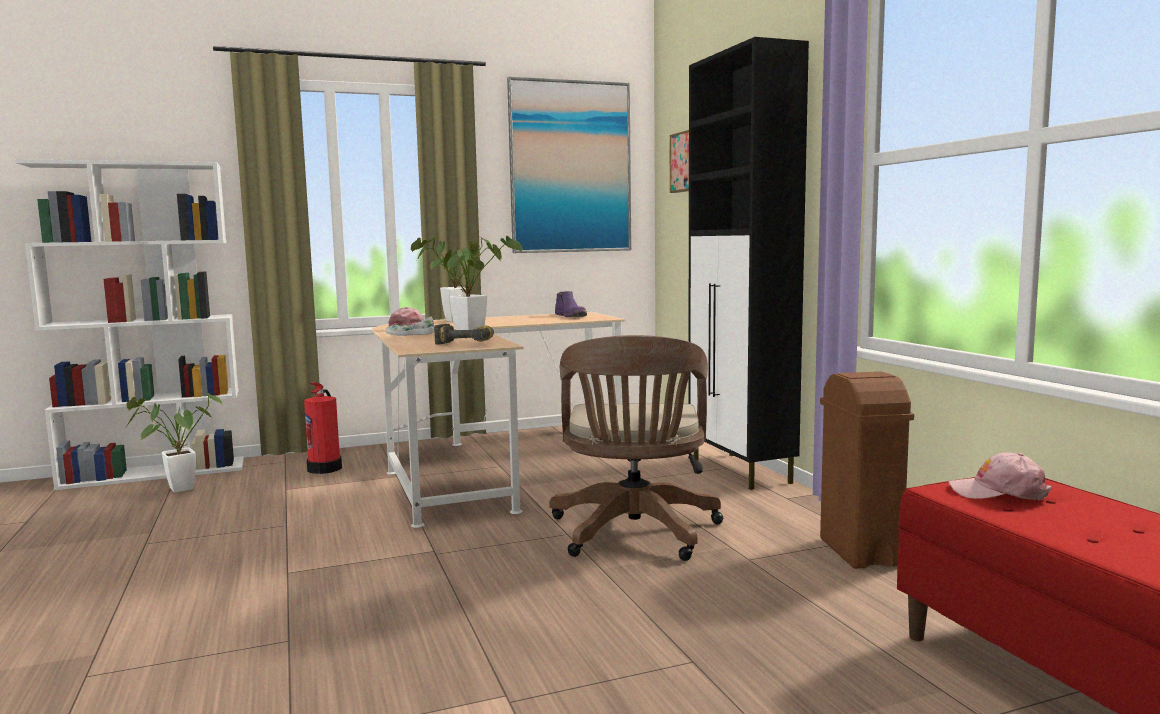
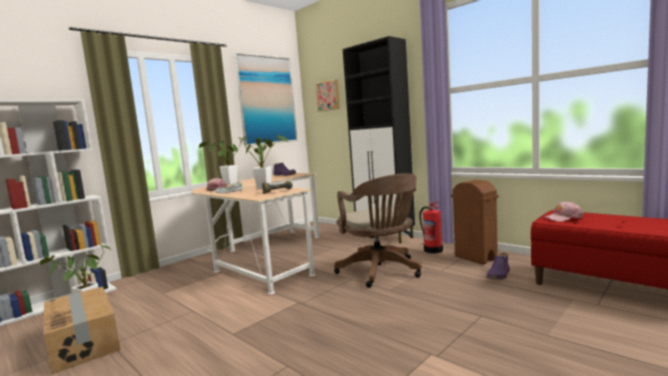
camera: 25 degrees left, 0 degrees up
fire extinguisher [304,382,342,474] -> fire extinguisher moved to [419,202,443,254]
none -> cardboard box [44,287,121,374]
none -> purple boot [486,253,510,279]

